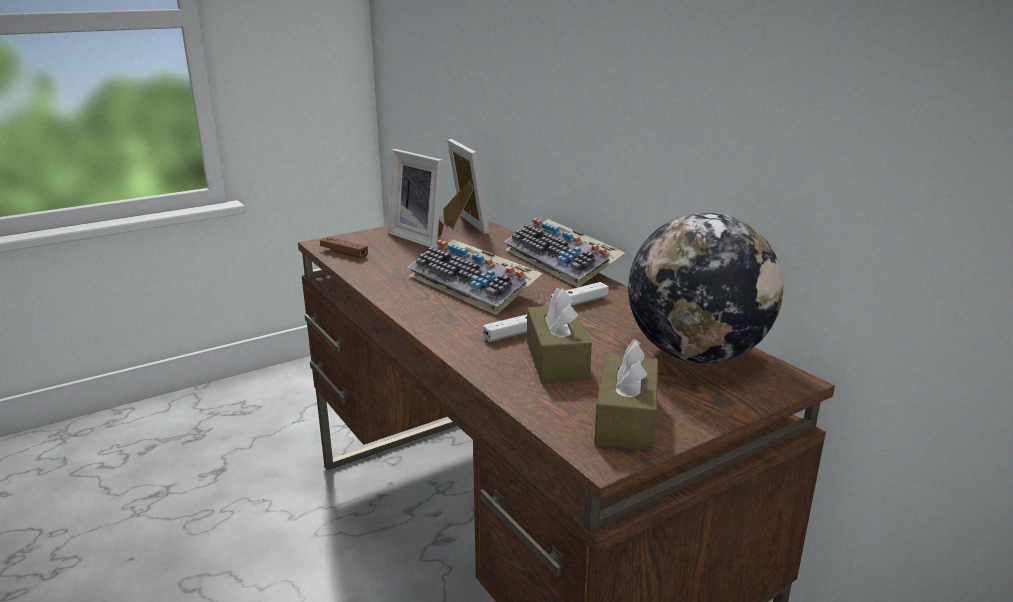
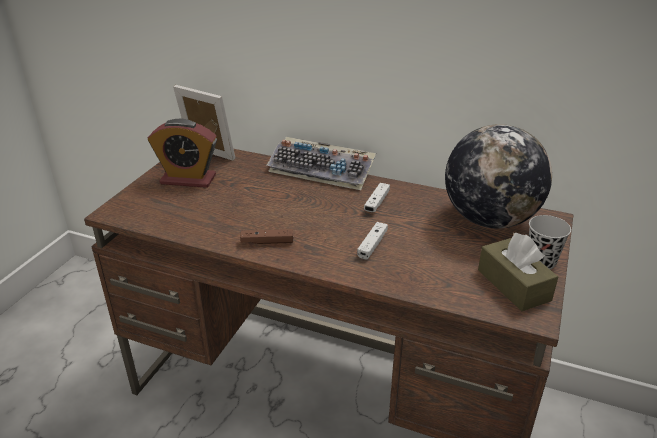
camera: 35 degrees left, 10 degrees up
brown game controller [320,237,368,259] -> brown game controller moved to [240,229,293,244]
picture frame [387,149,444,247] -> alarm clock [148,118,217,188]
keyboard [408,239,543,315] -> none
brown tissue box [527,288,592,382] -> none
none -> black cup [529,215,571,270]

